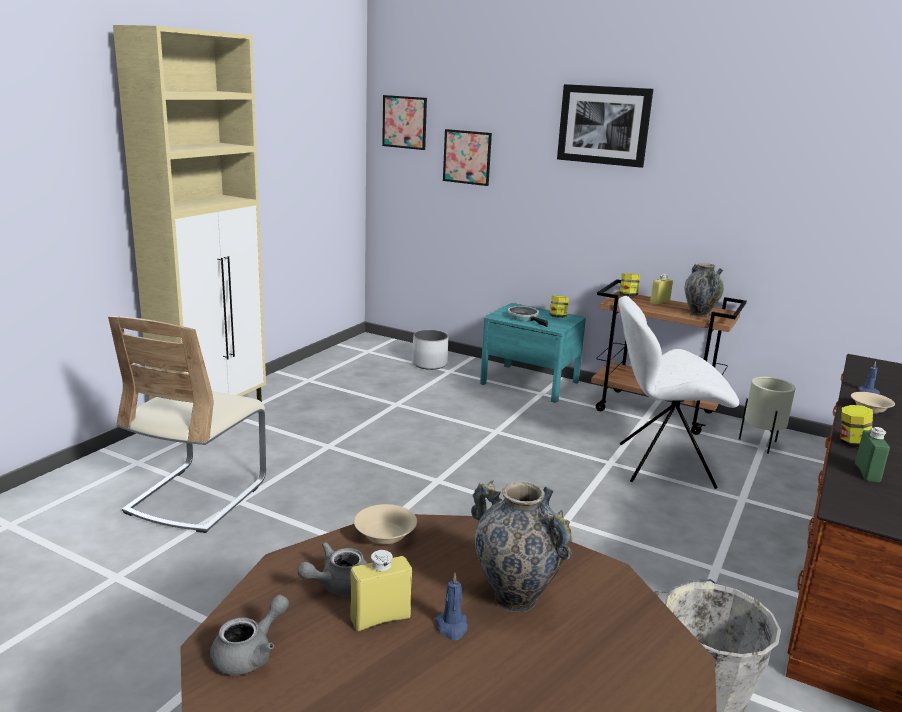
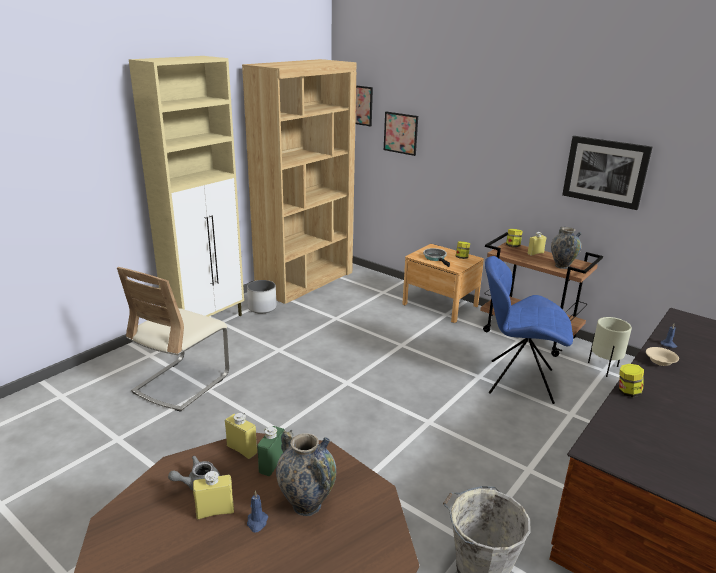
camera: 10 degrees right, 5 degrees up
grey teapot [210,595,289,675] -> none
beige bowl [354,504,417,544] -> yellow bottle [225,413,257,459]
white planter [412,330,448,370] -> white planter moved to [247,280,277,313]
turquoise nightstand [480,303,586,402] -> brown nightstand [402,244,484,323]
picture [557,84,653,168] -> picture moved to [562,136,652,210]
white chair [618,296,739,489] -> blue chair [485,256,573,404]
green bottle [855,427,890,483] -> green bottle moved to [257,426,284,476]
none -> brown bookcase [242,59,356,304]

